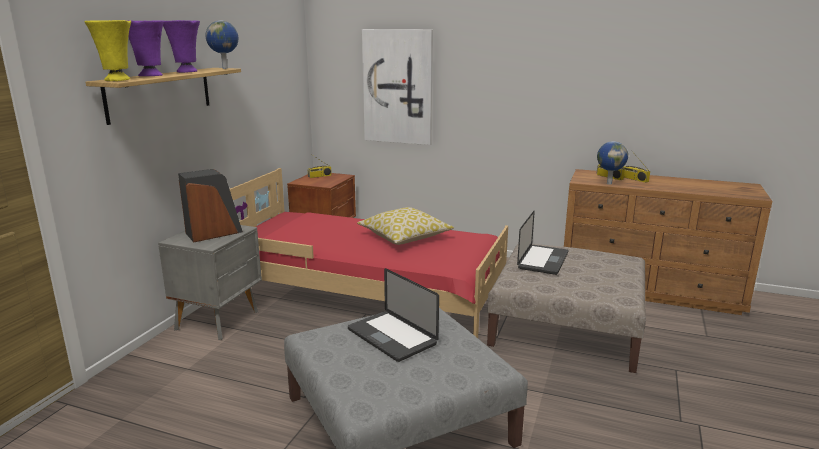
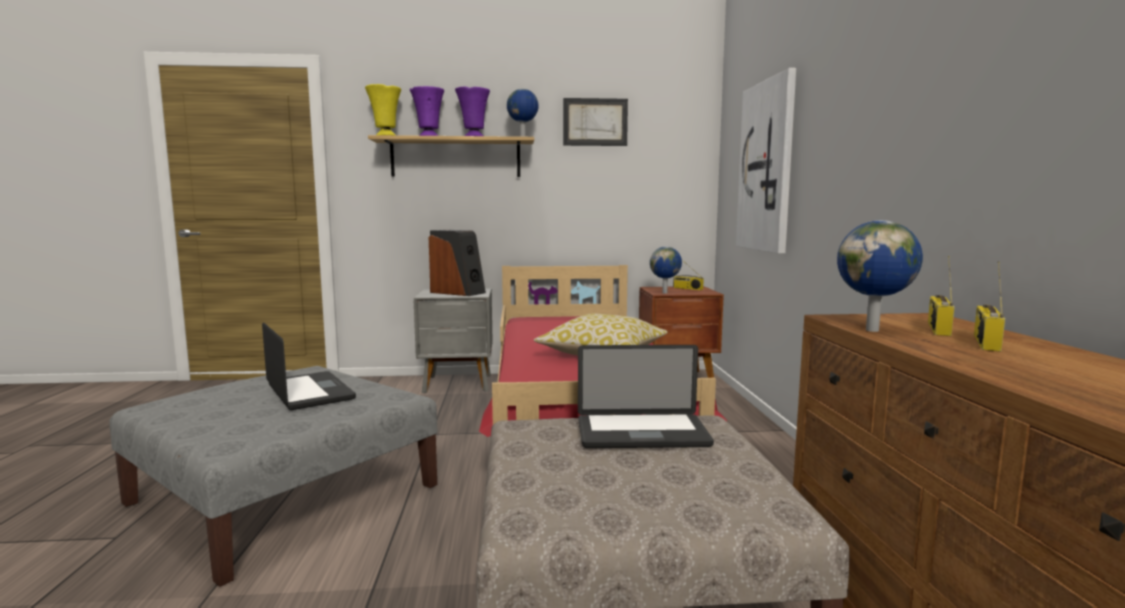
camera: 65 degrees right, 10 degrees down
laptop [348,268,439,362] -> laptop turned 120 degrees clockwise [262,322,356,410]
none -> picture [563,98,628,146]
none -> globe [650,246,682,294]

